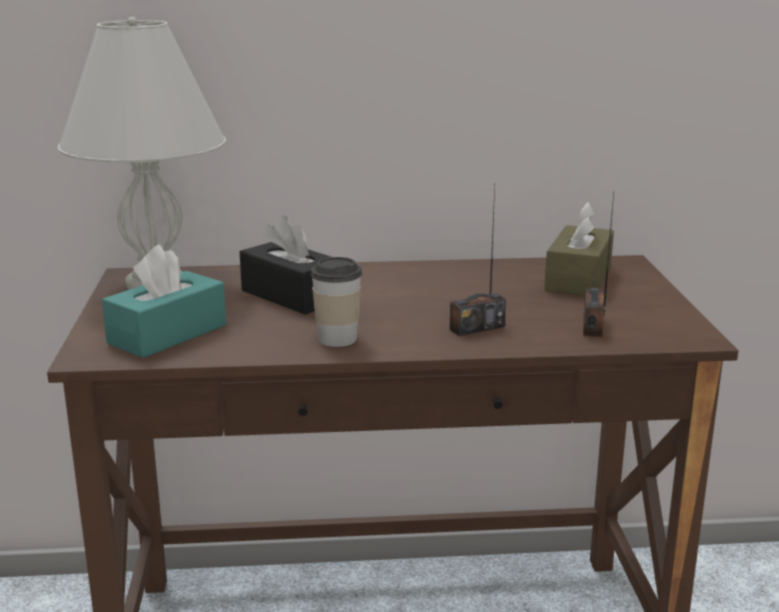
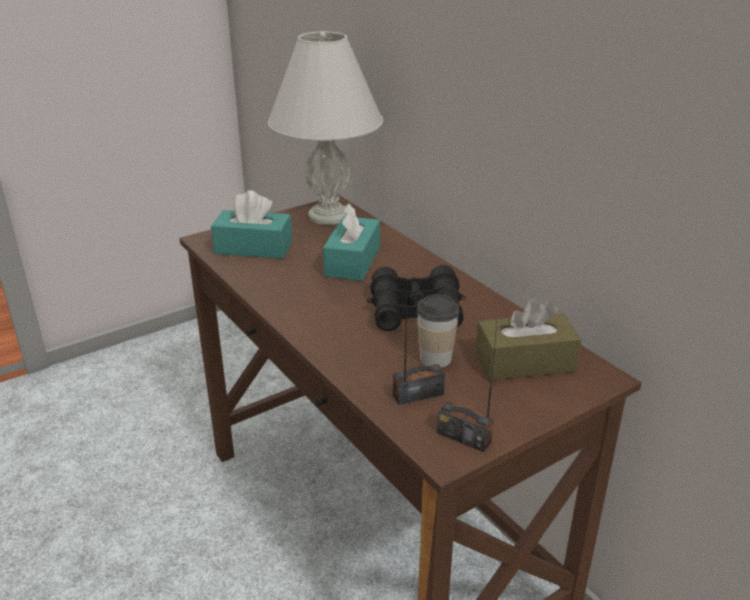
camera: 60 degrees right, 10 degrees up
black tissue box [240,216,331,315] -> turquoise tissue box [323,203,380,281]
cup [311,257,362,347] -> cup moved to [417,294,460,368]
radio [450,186,506,336] -> radio moved to [437,324,497,452]
none -> black binoculars [367,265,466,331]

